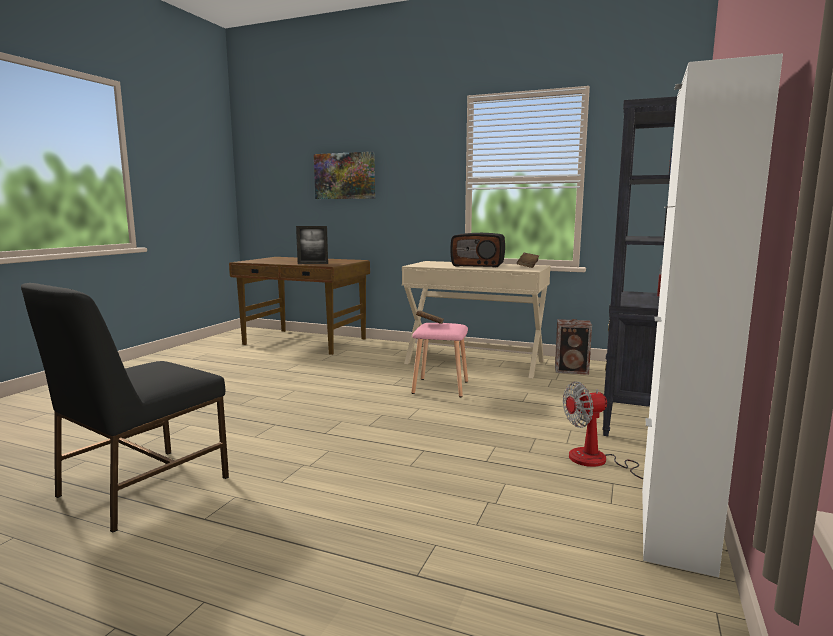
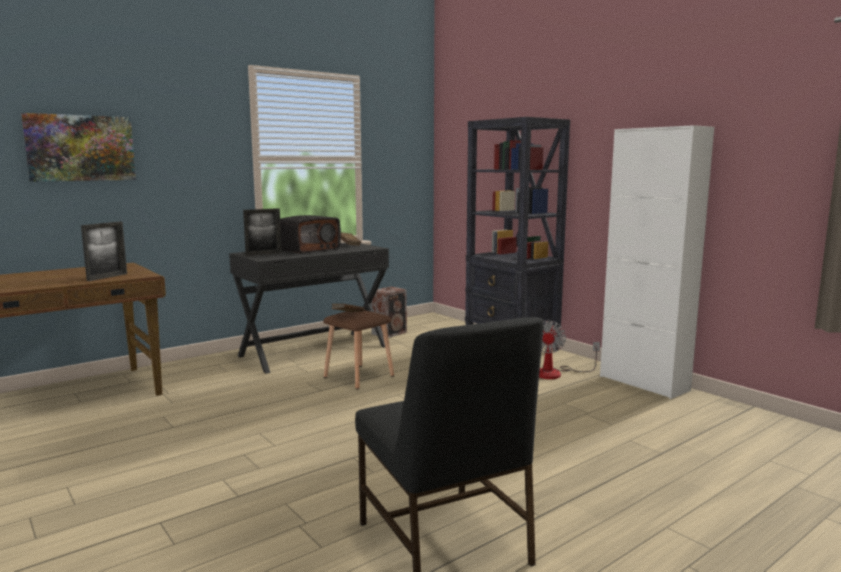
camera: 60 degrees left, 0 degrees up
beige desk [402,261,551,378] -> black desk [229,243,389,374]
pink stool [411,323,468,397] -> brown stool [323,310,394,389]
none -> picture frame [243,208,282,256]

